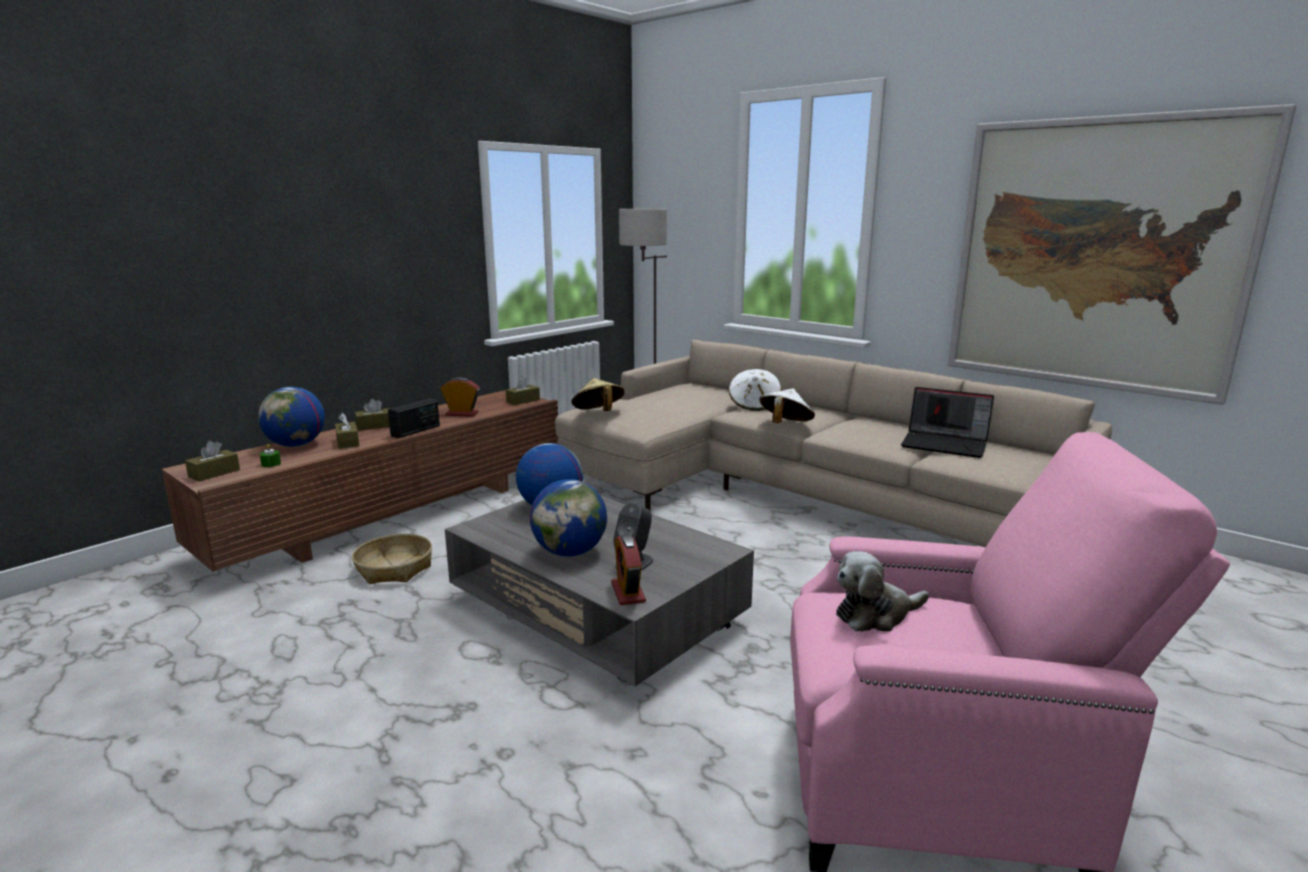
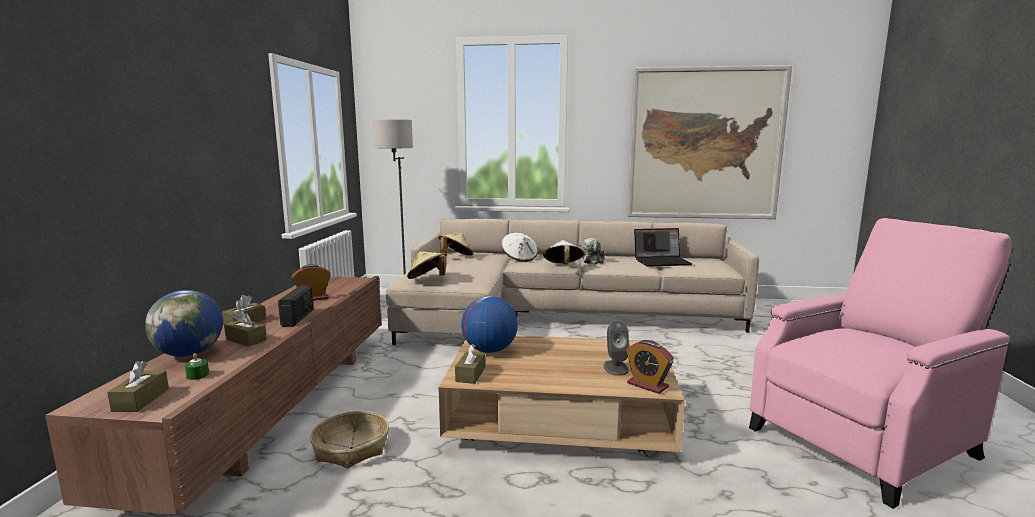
camera: 35 degrees left, 5 degrees down
grey coffee table [445,496,754,686] -> brown coffee table [438,335,685,457]
brown tissue box [506,376,540,405] -> brown tissue box moved to [455,344,485,384]
globe [530,479,607,557] -> none
plush toy [836,551,929,632] -> plush toy moved to [582,238,606,265]
none -> beige hat [439,233,473,256]

